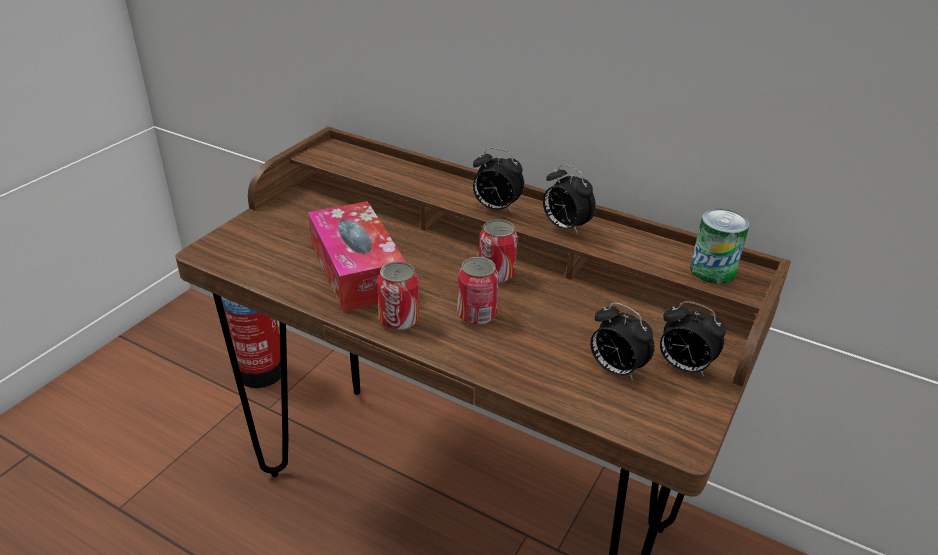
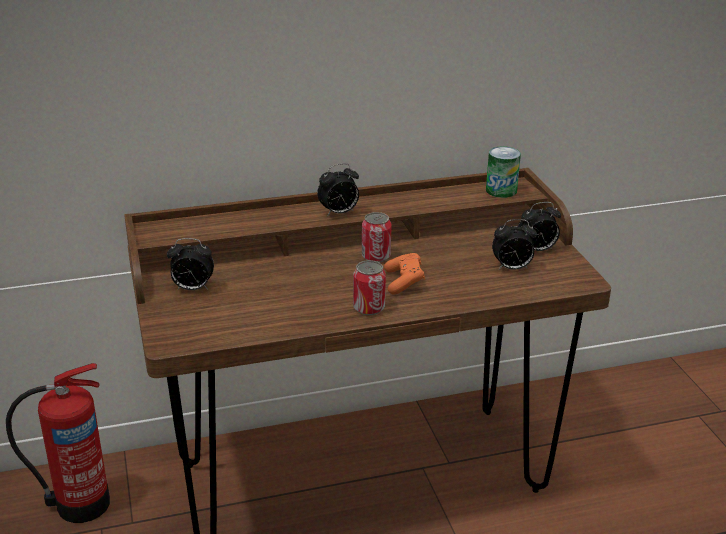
camera: 45 degrees left, 5 degrees down
tissue box [308,201,406,312] -> none
can [457,257,499,325] -> orange game controller [384,253,425,295]
alarm clock [543,164,596,235] -> alarm clock moved to [167,238,214,290]

